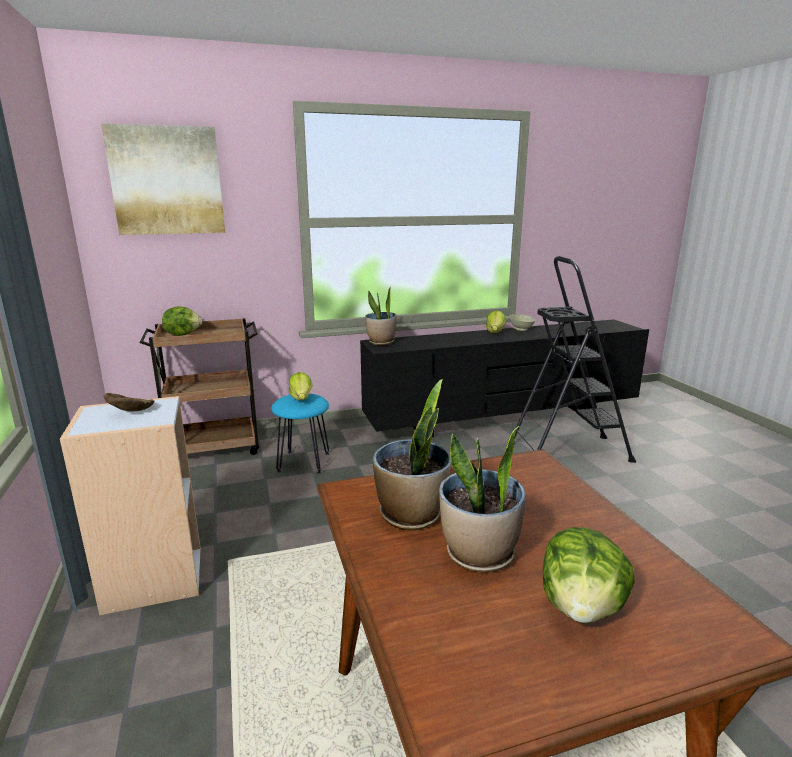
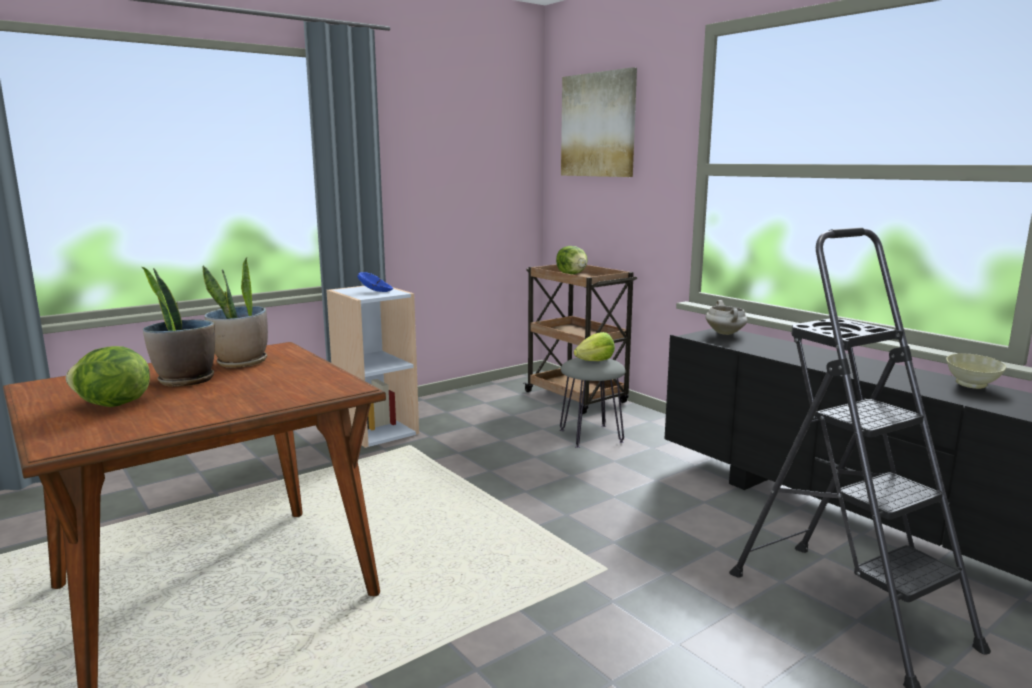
camera: 70 degrees right, 5 degrees down
brown bowl [104,393,154,411] -> blue bowl [358,272,393,292]
turquoise stool [271,393,329,474] -> grey stool [560,358,626,448]
potted plant [365,288,397,345] -> white cooking pot [706,300,748,335]
lettuce [486,310,506,333] -> none

